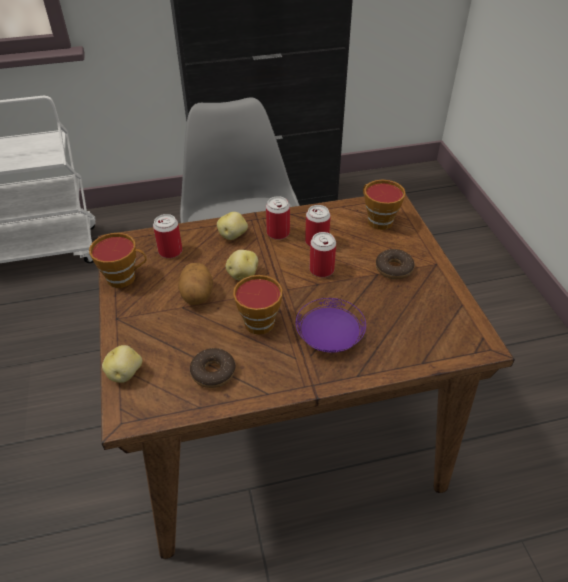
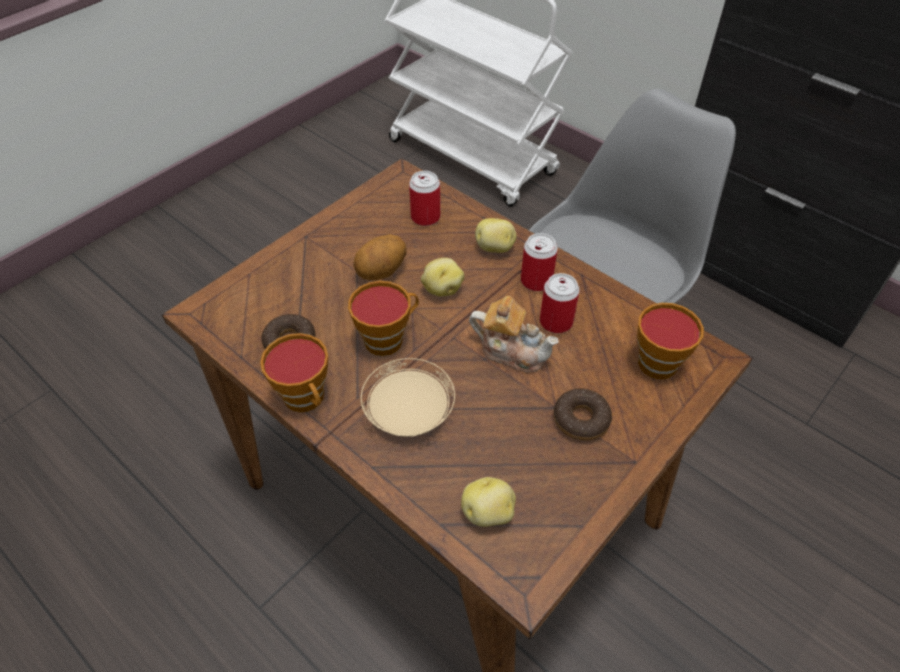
camera: 55 degrees right, 5 degrees up
cup [89,233,147,288] -> cup moved to [260,333,328,412]
potato [102,345,142,383] -> potato moved to [461,477,516,527]
purple plate [296,298,366,353] -> beige plate [361,358,455,437]
can [310,232,336,277] -> teapot [469,296,559,372]

